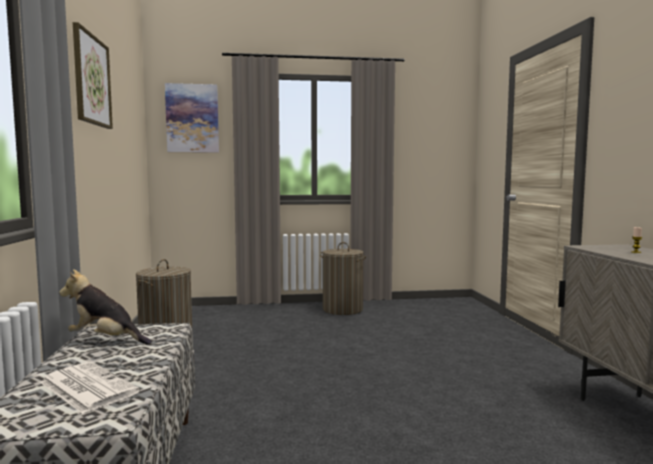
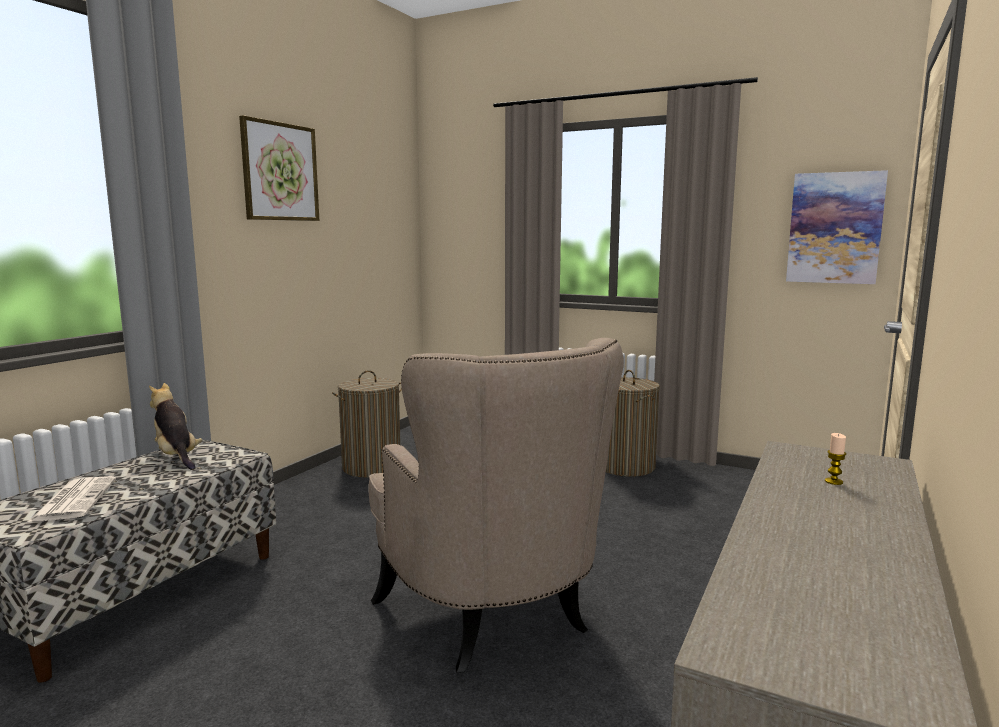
camera: 35 degrees right, 5 degrees up
picture [165,83,219,153] -> picture moved to [786,170,888,284]
none -> beige armchair [369,338,624,673]

